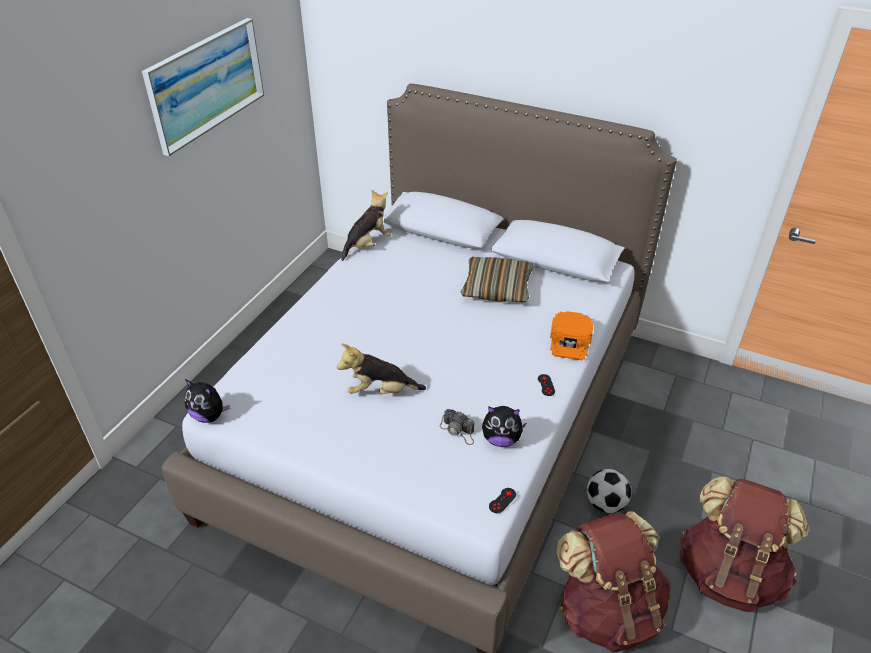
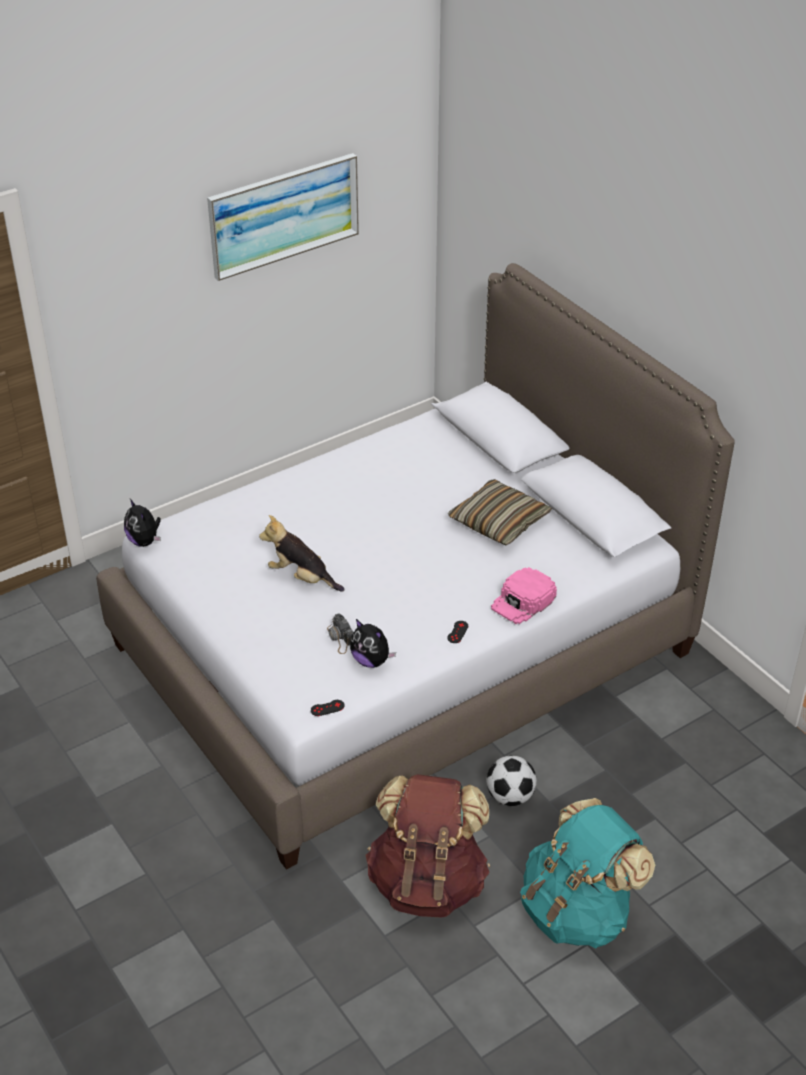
camera: 30 degrees right, 0 degrees up
plush toy [341,190,392,261] -> none
orange cap [550,311,593,361] -> pink cap [491,567,557,624]
brown backpack [680,476,808,612] -> turquoise backpack [520,798,655,948]

